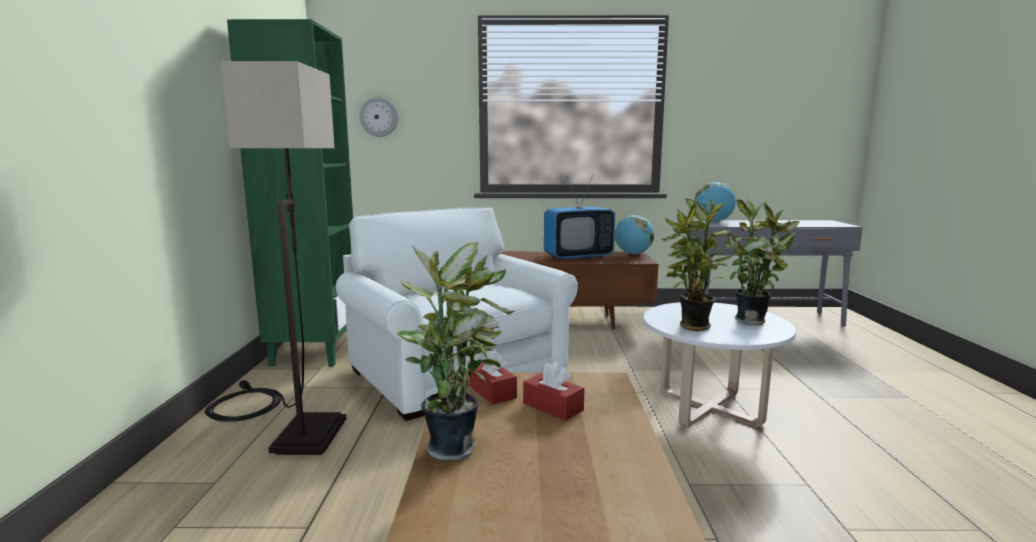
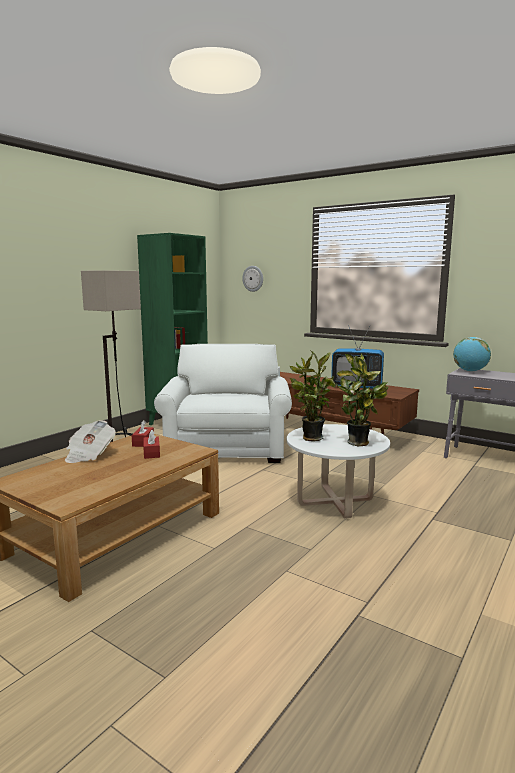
camera: 35 degrees right, 0 degrees up
potted plant [396,242,517,460] -> newspaper [65,420,116,463]
globe [615,215,654,254] -> none

